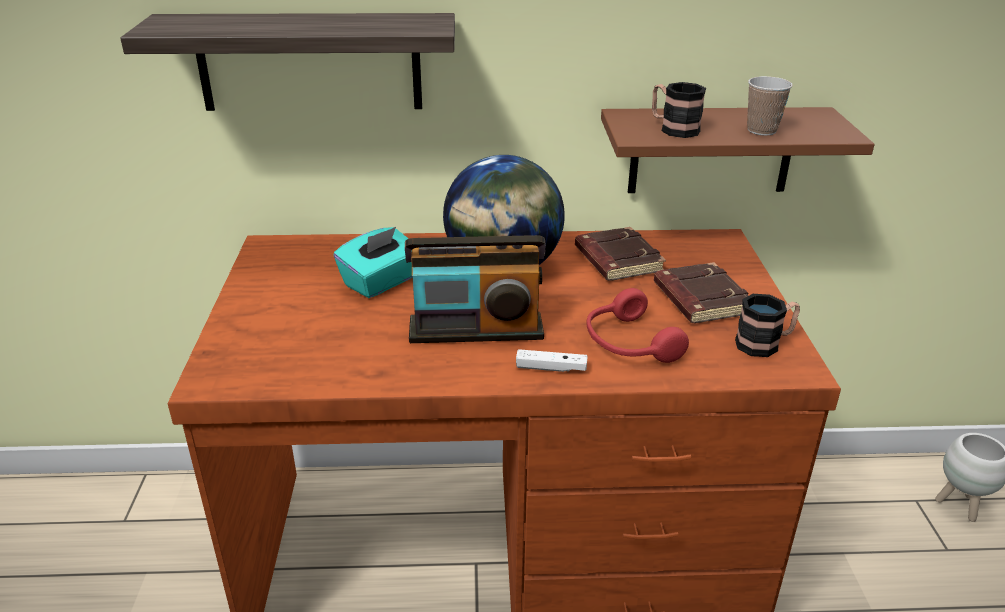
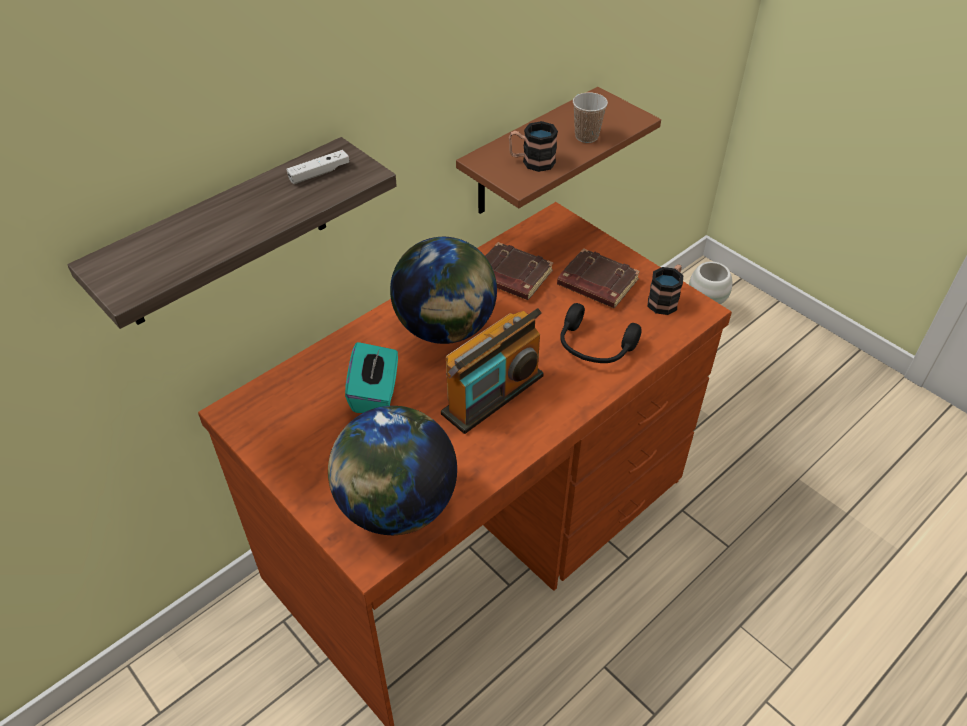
camera: 40 degrees left, 15 degrees up
white game controller [516,349,588,372] -> white game controller moved to [286,150,350,184]
red headphones [586,288,689,363] -> black headphones [560,303,642,363]
none -> globe [328,406,457,535]

